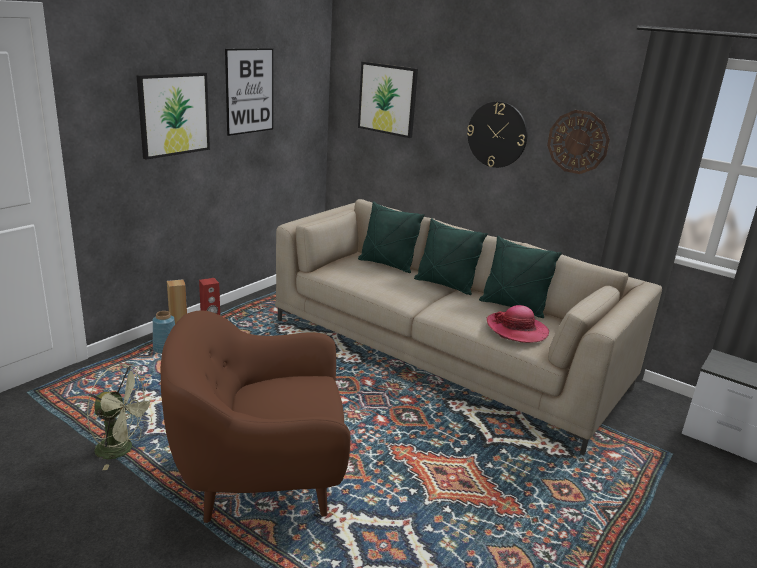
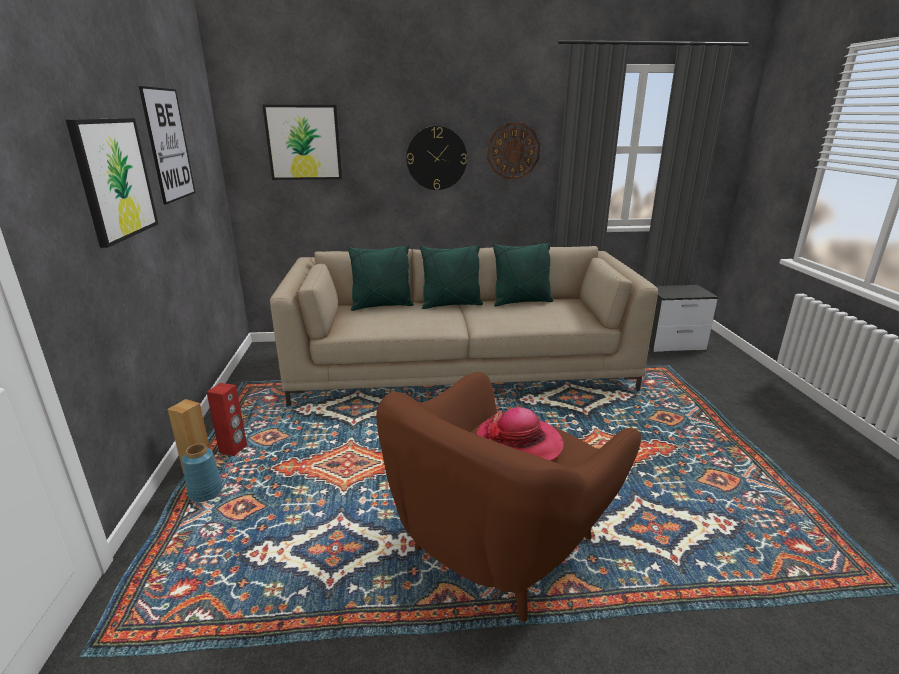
camera: 40 degrees left, 0 degrees up
green fan [87,365,156,470] -> none
hat [487,305,549,343] -> hat moved to [476,407,564,461]

